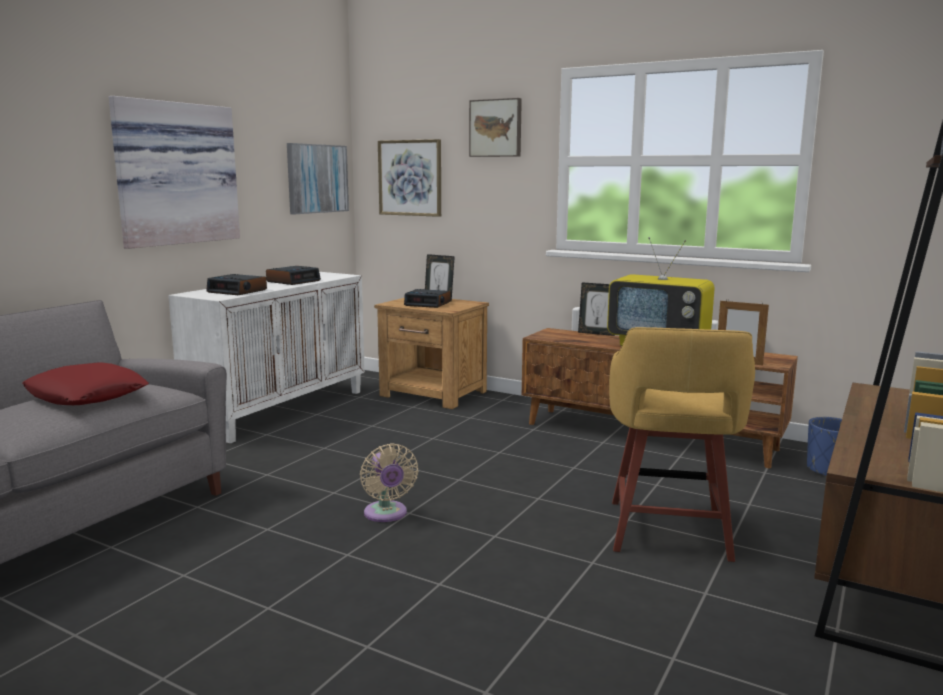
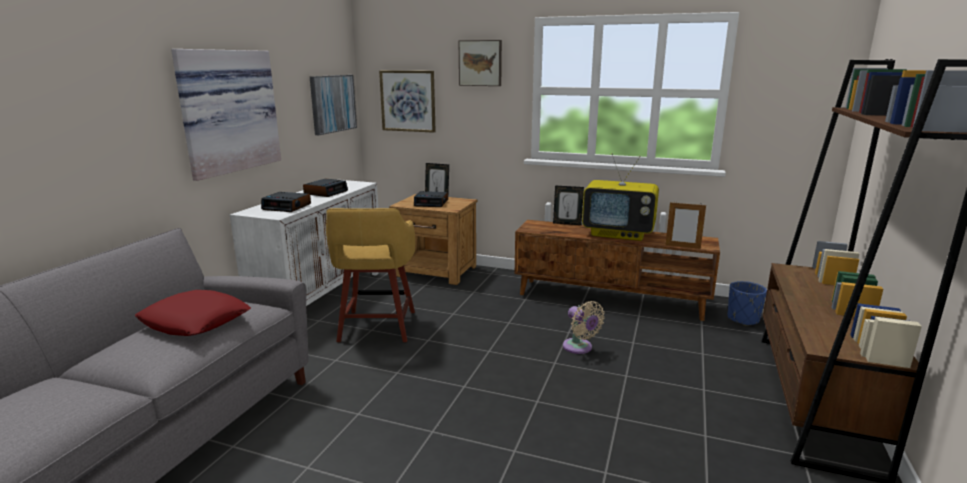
camera: 10 degrees left, 5 degrees up
beige fan [360,443,418,522] -> beige fan moved to [563,301,605,354]
yellow stool [609,327,755,562] -> yellow stool moved to [326,208,415,342]

